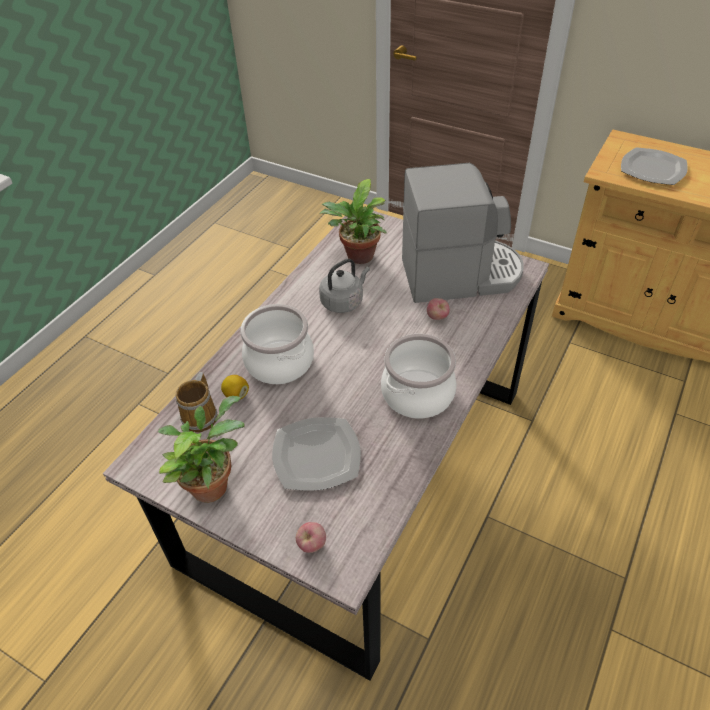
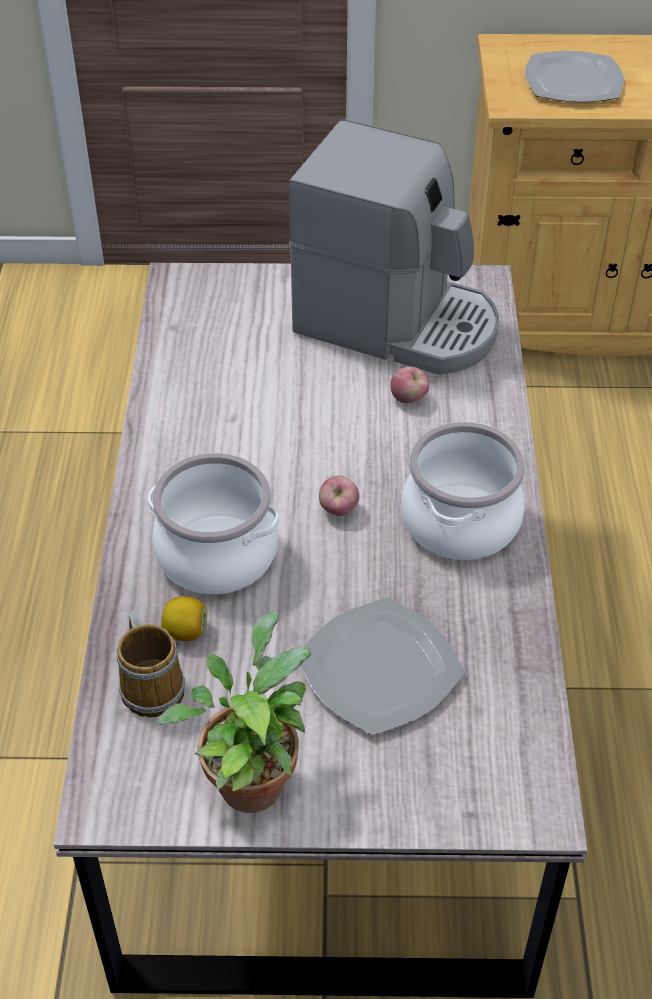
camera: 30 degrees left, 0 degrees up
apple [296,522,326,553] -> apple moved to [319,476,359,516]
potted plant [319,179,387,264] -> none
grey kettle [319,259,370,313] -> none
coffee machine [402,163,524,303] -> coffee machine turned 60 degrees clockwise [288,119,499,375]

